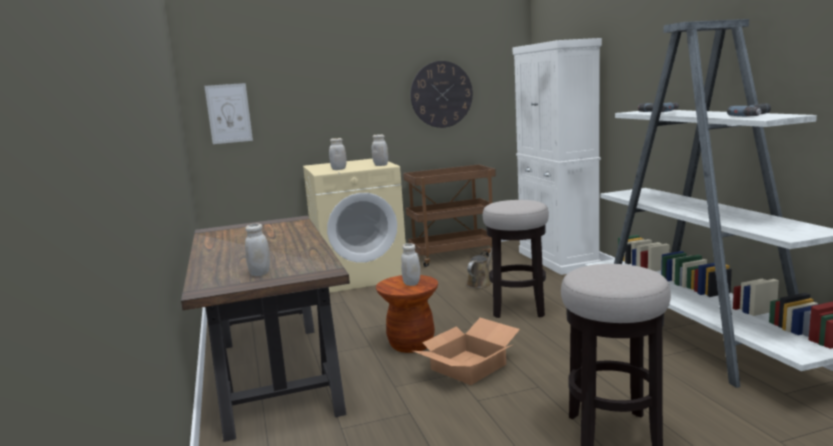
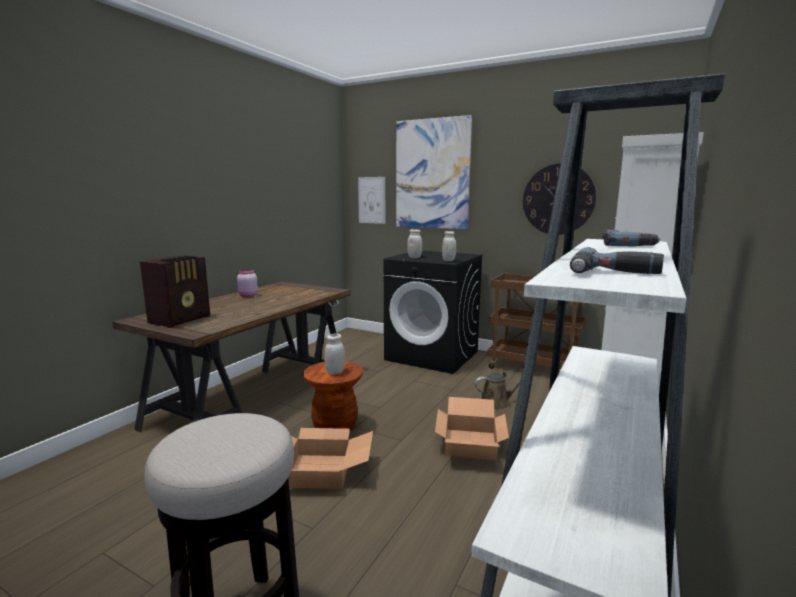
camera: 45 degrees right, 0 degrees up
white jar [245,223,270,276] -> radio [140,255,210,328]
beige washing machine [303,159,406,293] -> black washing machine [384,251,483,374]
stool [483,200,549,318] -> cardboard box [435,397,509,460]
none -> pink jar [237,270,258,297]
none -> picture [396,115,472,229]

